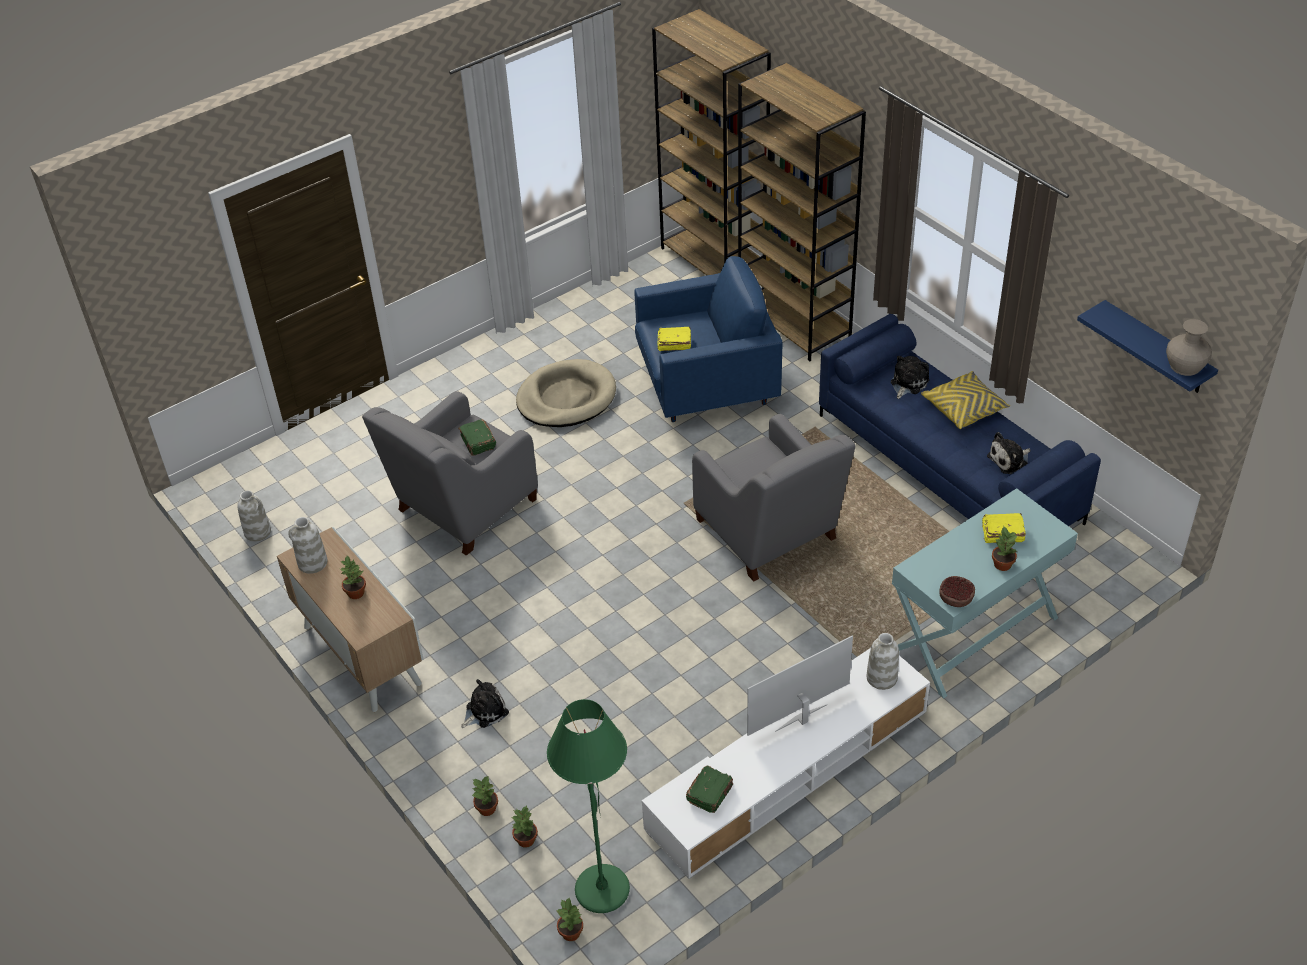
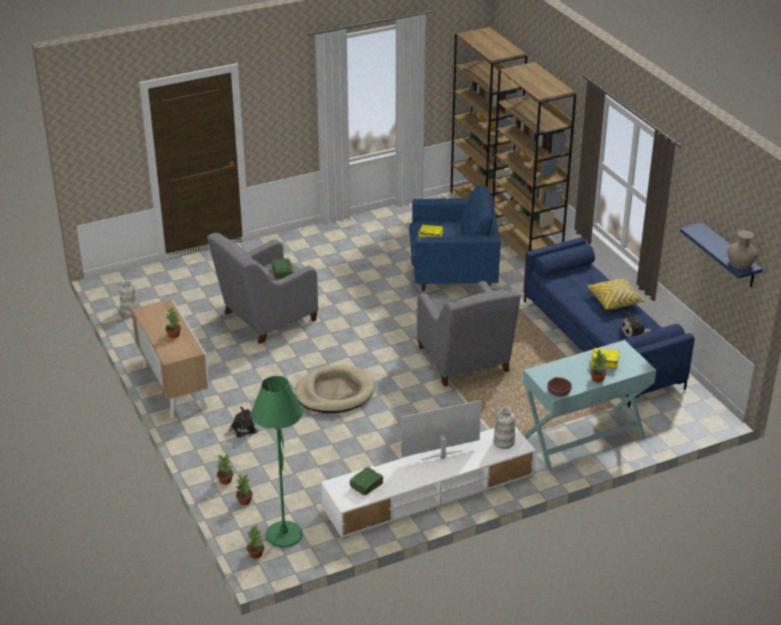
camera: 10 degrees right, 10 degrees down
white vase [288,517,328,574] -> none
beige dog bed [516,359,616,427] -> beige dog bed moved to [295,365,374,413]
plush toy [891,356,929,399] -> none

